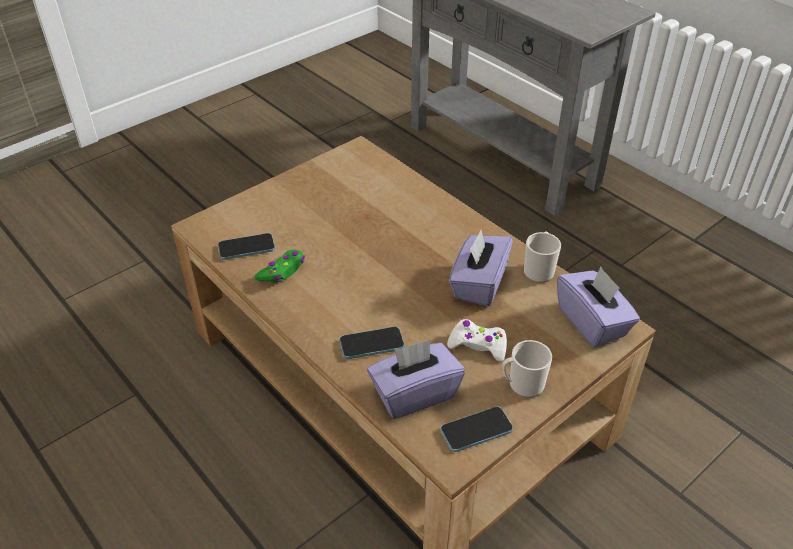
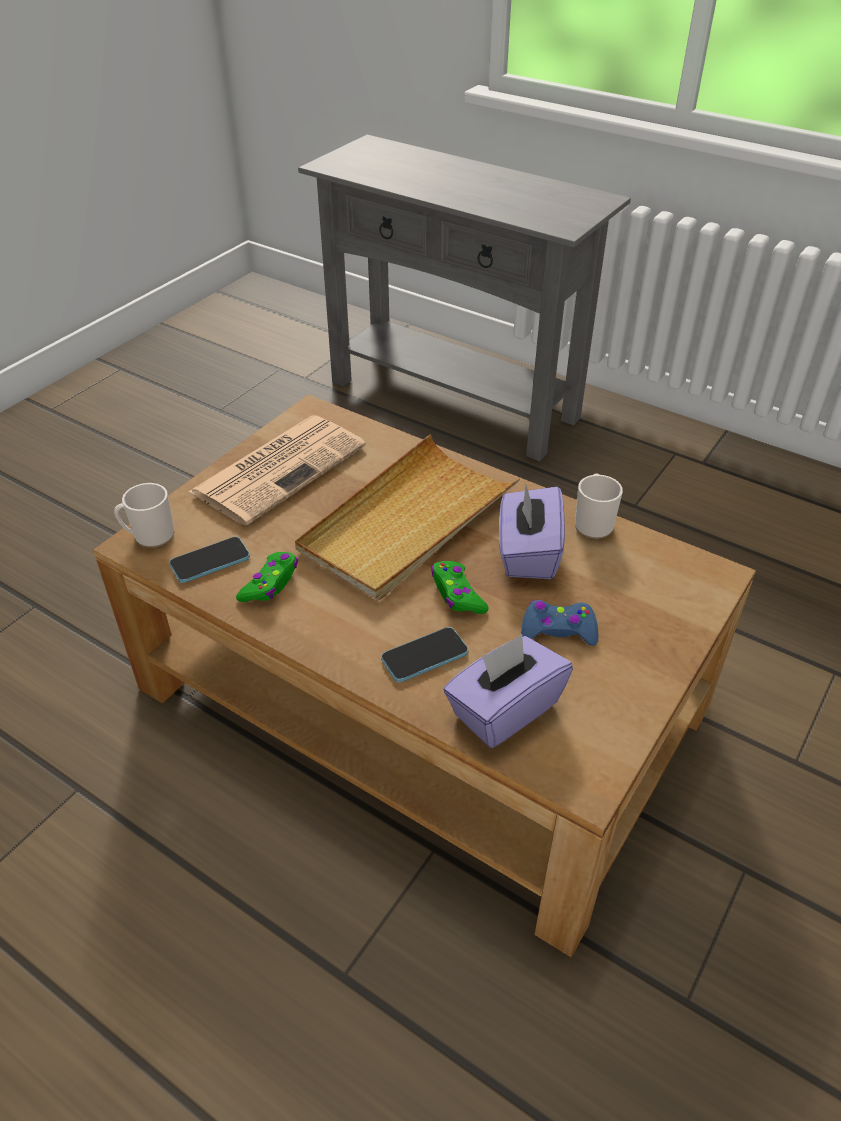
camera: 15 degrees left, 0 degrees up
phone [440,406,513,452] -> none
white game controller [447,319,507,362] -> blue game controller [521,600,598,646]
mug [502,340,552,398] -> mug moved to [114,483,174,548]
purple tissue box [557,267,640,347] -> none
none -> newspaper [188,416,366,526]
none -> beige tray [295,435,521,600]
none -> green game controller [431,561,489,614]

